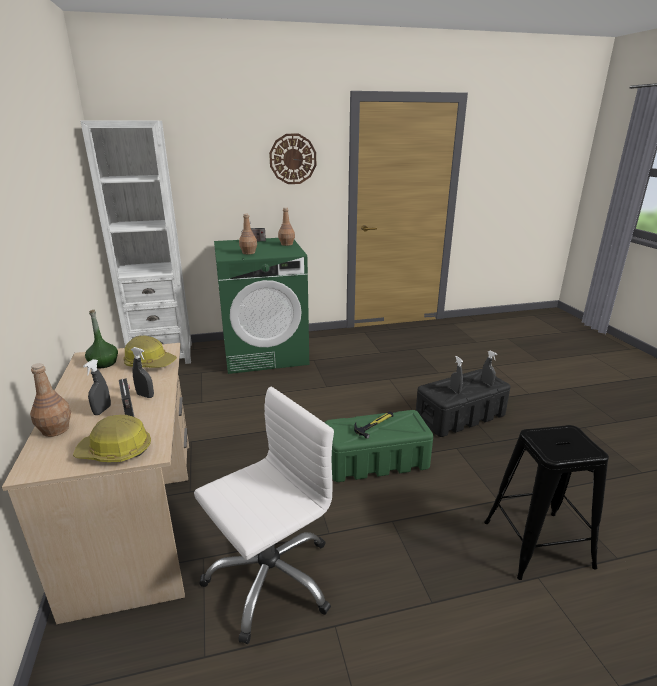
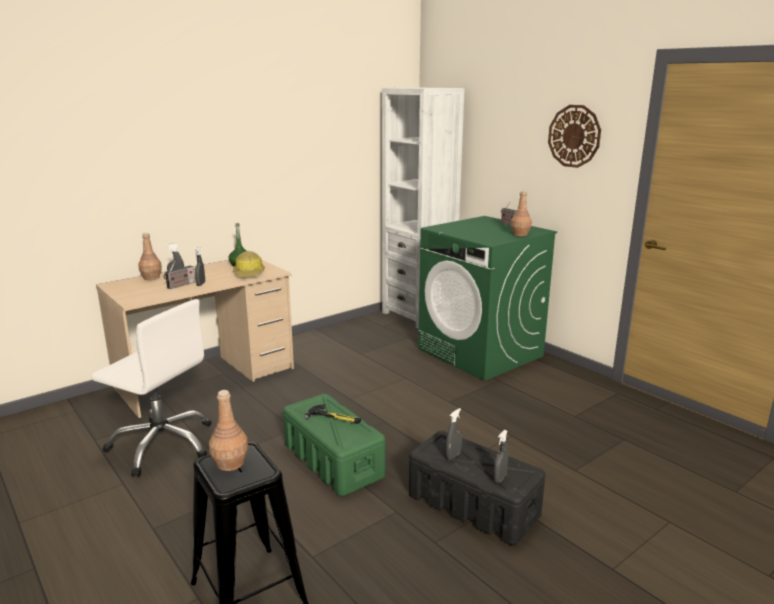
camera: 65 degrees right, 5 degrees down
hard hat [73,415,151,462] -> none
brown bottle [239,214,257,254] -> brown bottle moved to [209,390,248,471]

